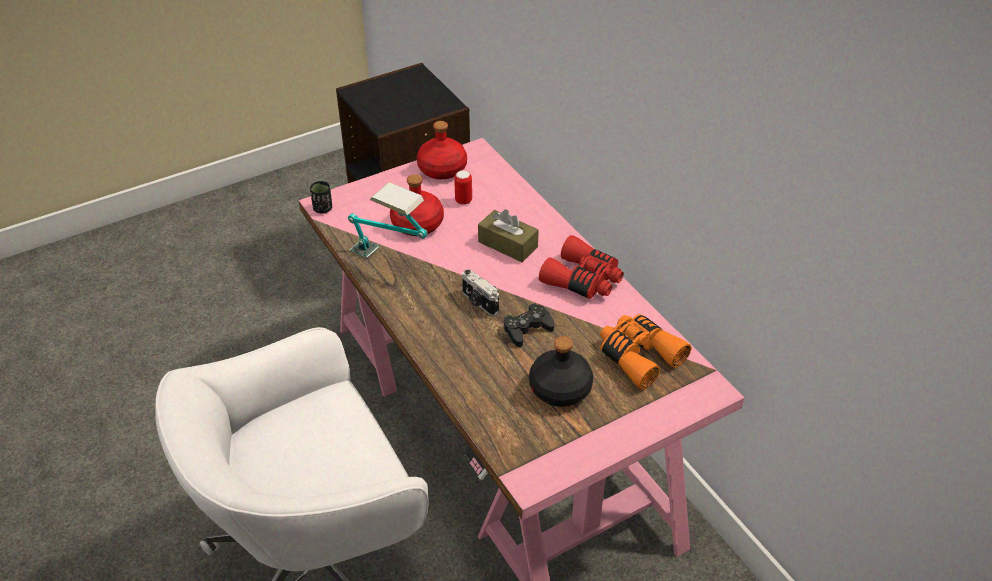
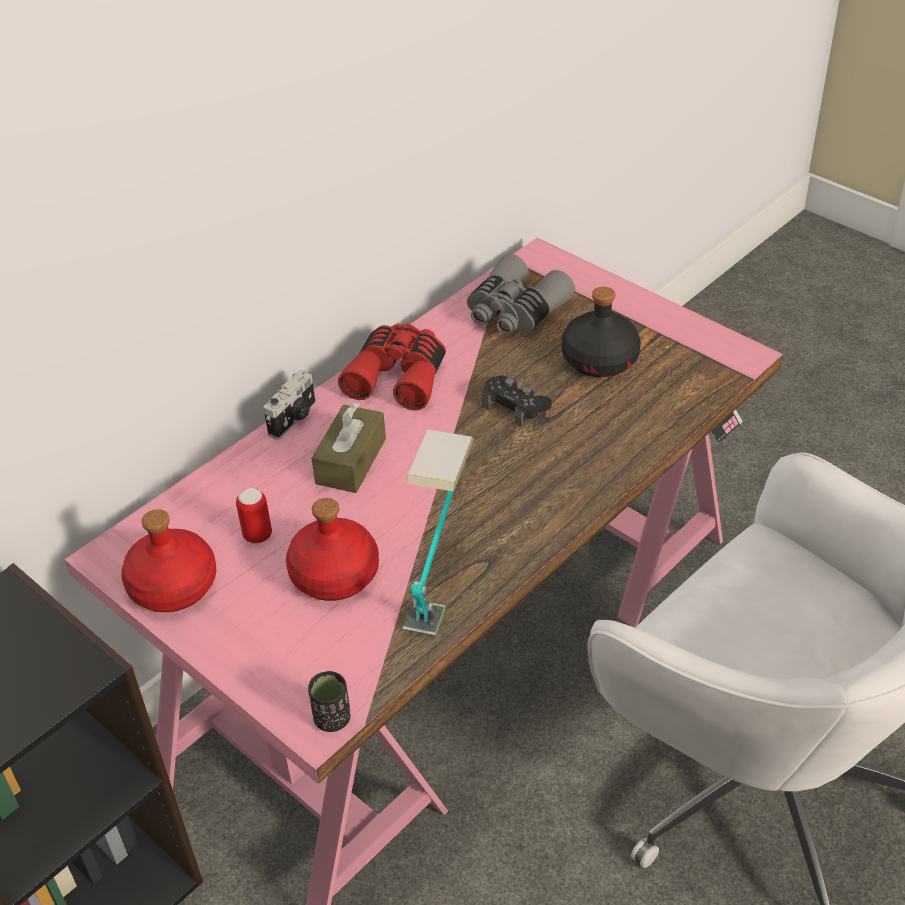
camera: 105 degrees left, 0 degrees up
camera [462,269,499,316] -> camera moved to [263,370,316,440]
orange binoculars [600,314,691,390] -> grey binoculars [467,254,575,335]

